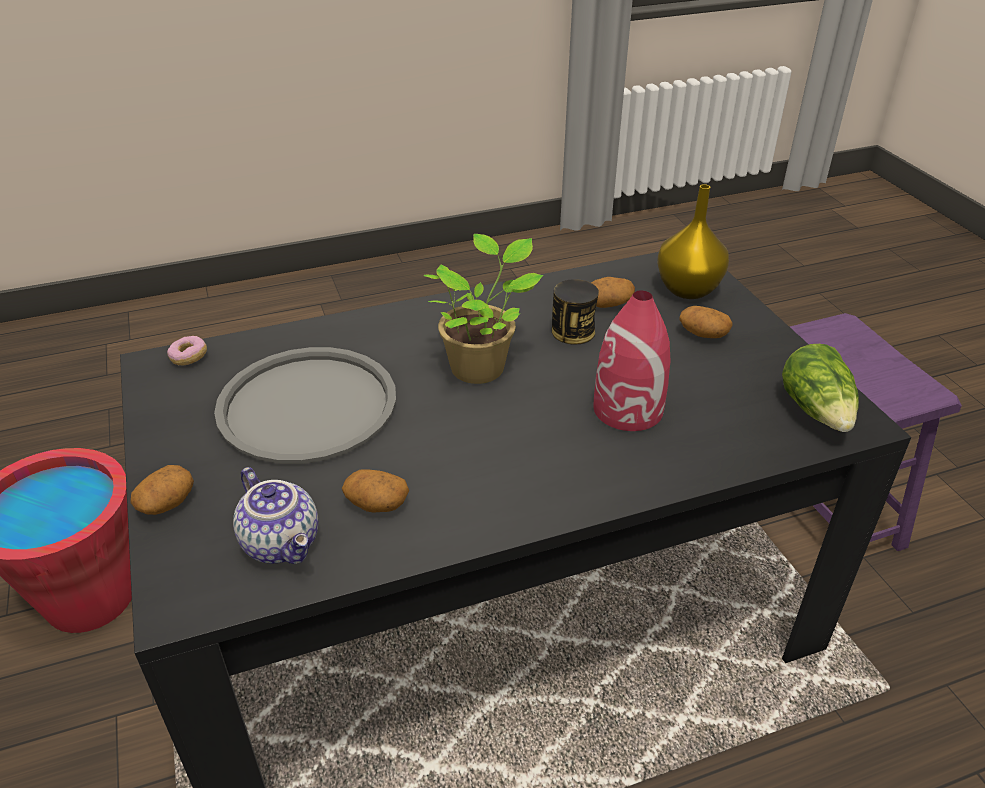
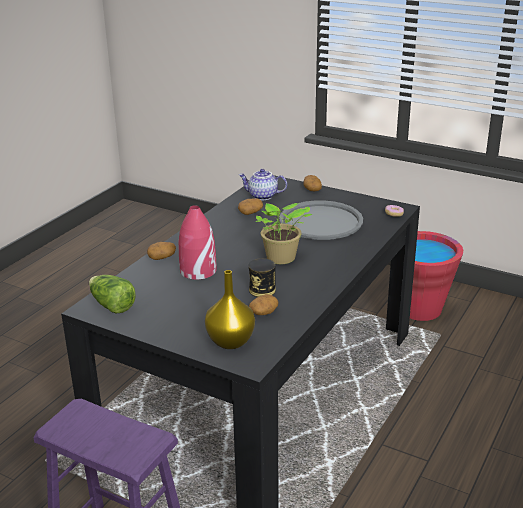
camera: 140 degrees right, 10 degrees down
potato [679,306,733,338] -> potato moved to [147,242,176,260]

